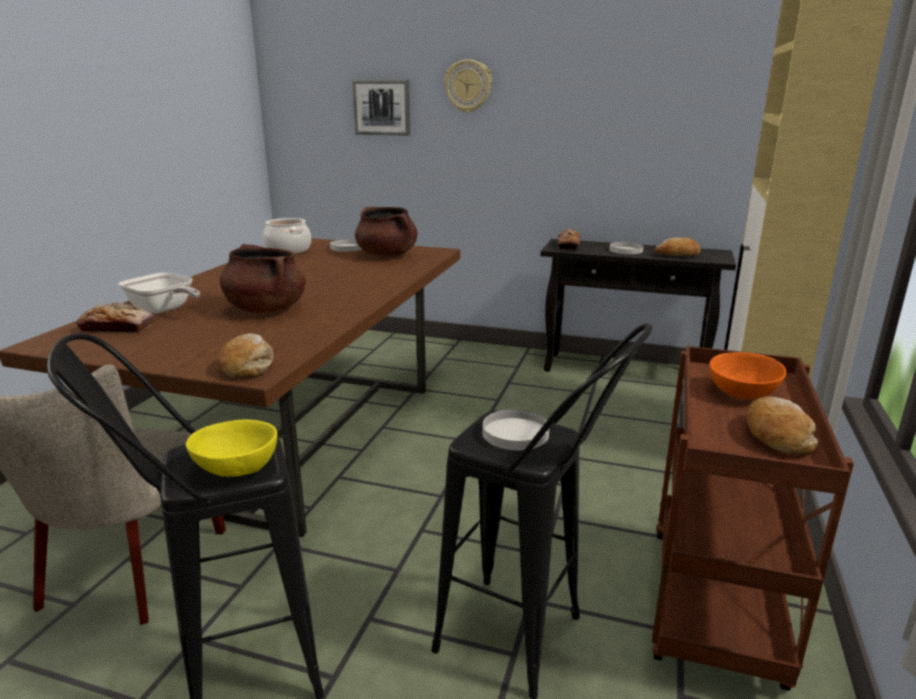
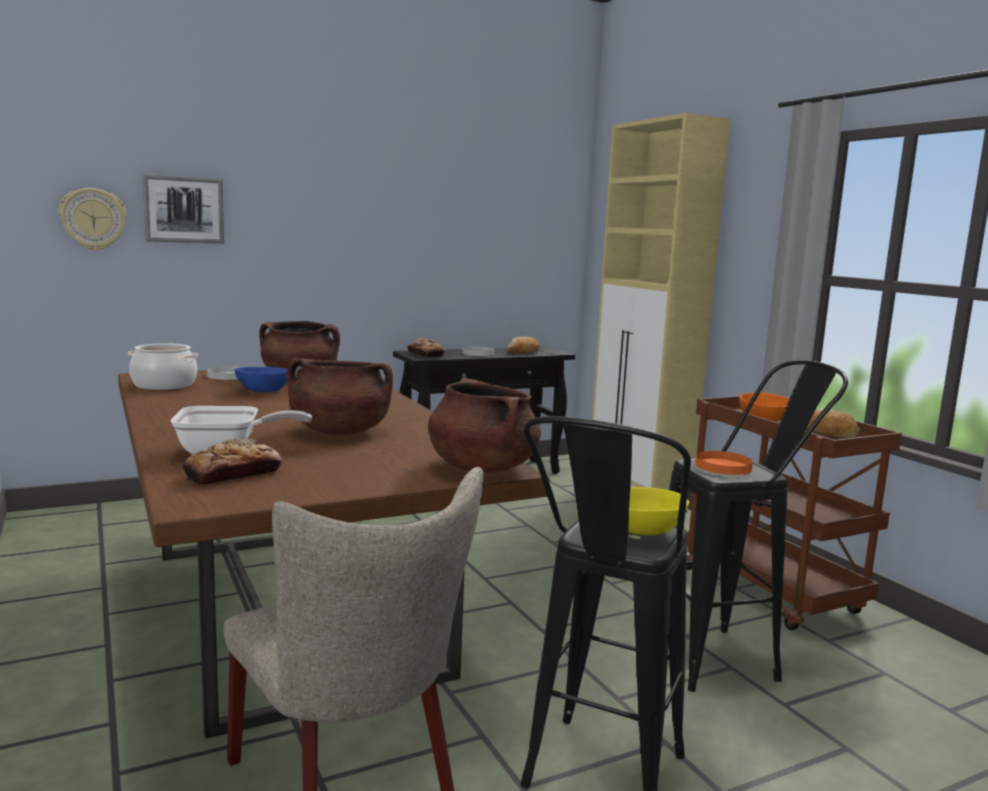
camera: 45 degrees left, 10 degrees down
bread [217,333,274,379] -> brown cooking pot [428,377,541,472]
wall clock [444,59,492,113] -> wall clock moved to [59,188,127,250]
white plate [482,409,549,450] -> orange plate [695,451,753,475]
none -> blue bowl [235,367,288,392]

